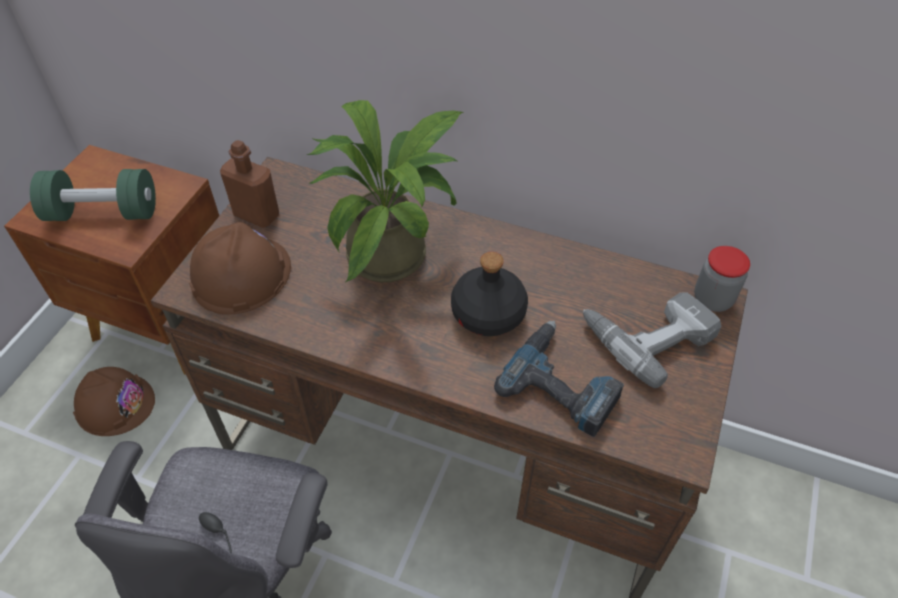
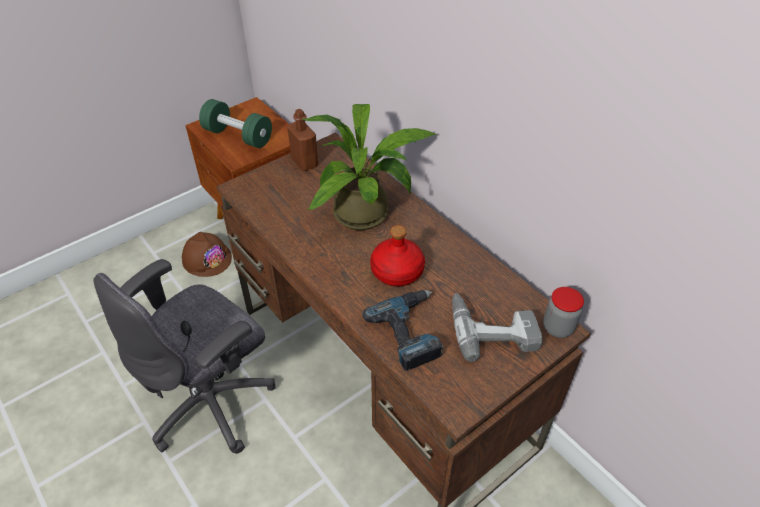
camera: 30 degrees right, 5 degrees down
brown hard hat [189,222,291,315] -> none
black bottle [451,252,528,336] -> red bottle [370,225,425,286]

